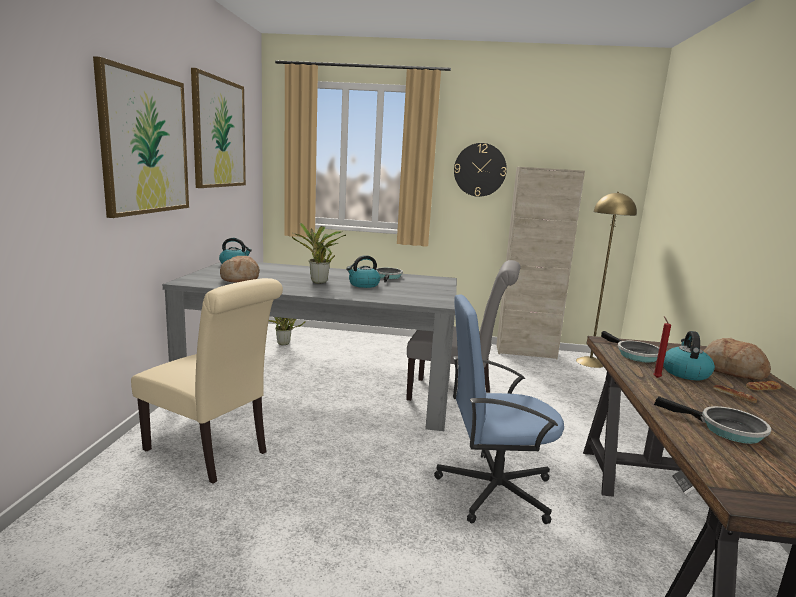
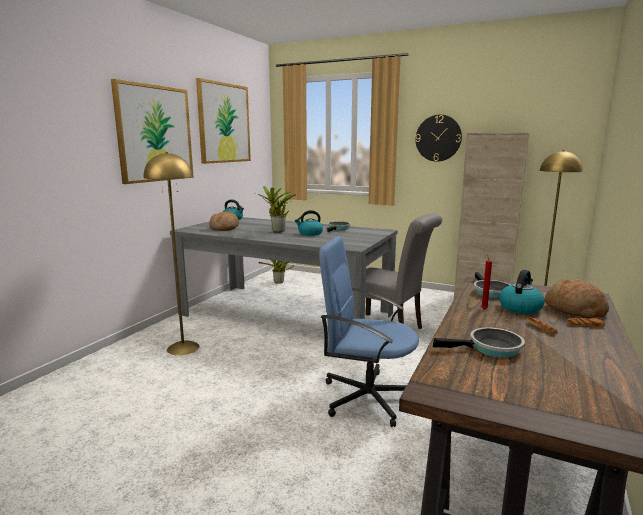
camera: 20 degrees right, 0 degrees up
beige chair [131,278,283,484] -> yellow floor lamp [144,152,199,355]
frying pan [654,396,771,444] -> frying pan turned 60 degrees counterclockwise [433,327,525,358]

